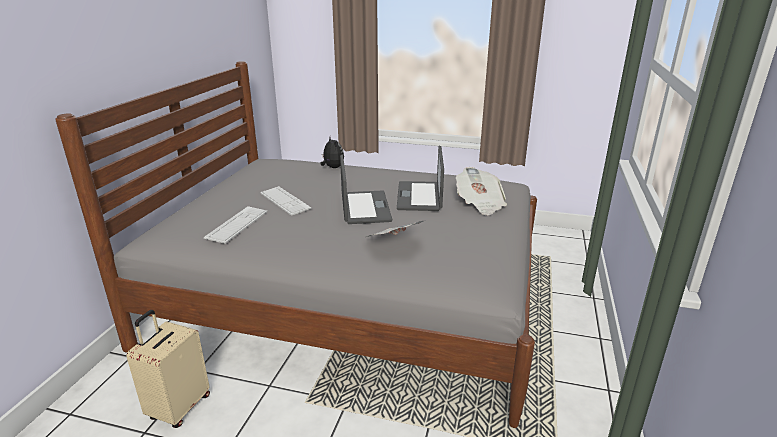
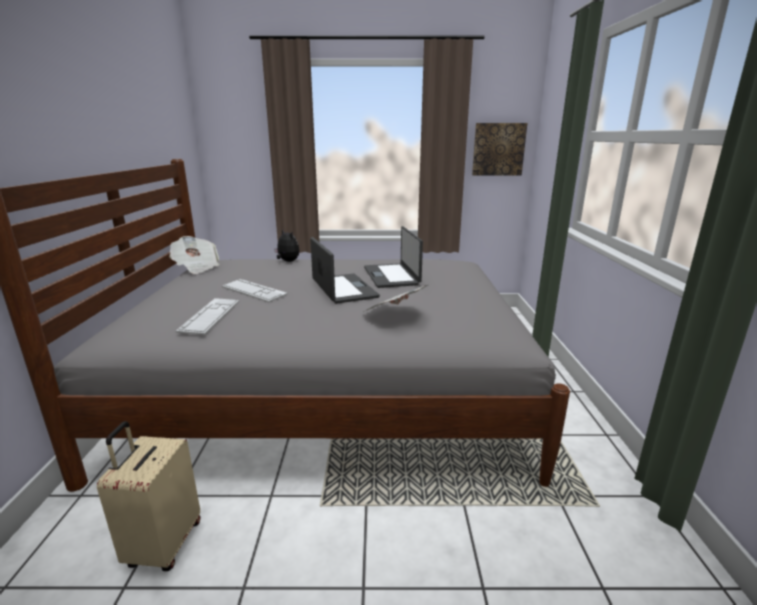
camera: 15 degrees left, 5 degrees down
newspaper [456,167,507,216] -> newspaper moved to [169,236,219,274]
none -> picture [472,123,527,175]

